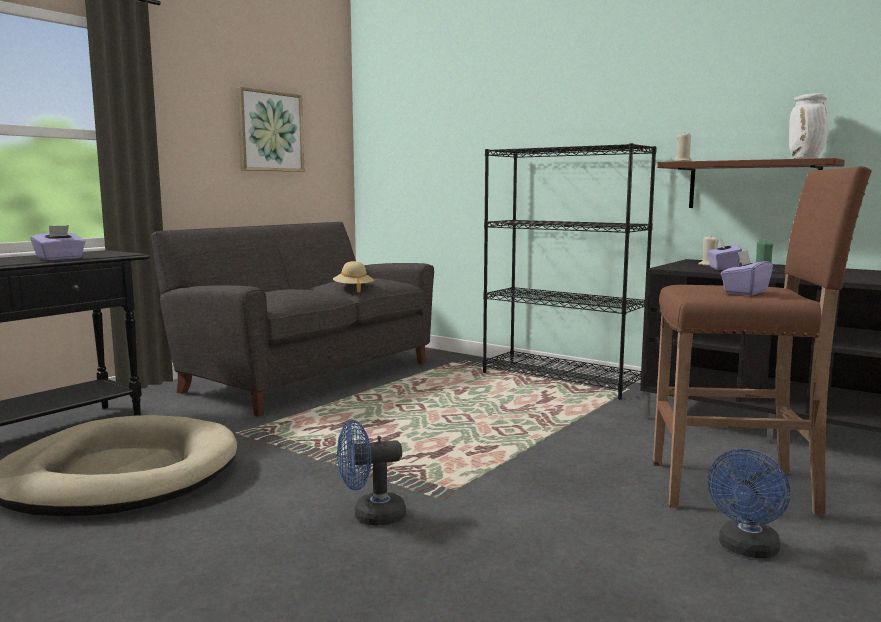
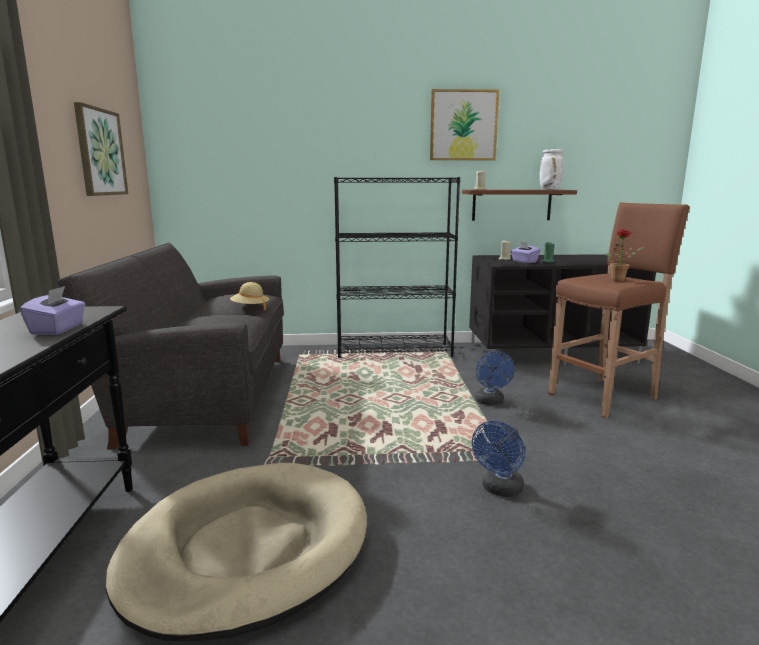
camera: 40 degrees left, 5 degrees up
blue fan [708,449,790,559] -> blue fan moved to [475,351,515,405]
purple tissue box [721,250,773,295] -> potted plant [606,229,645,281]
none -> picture [430,89,499,160]

